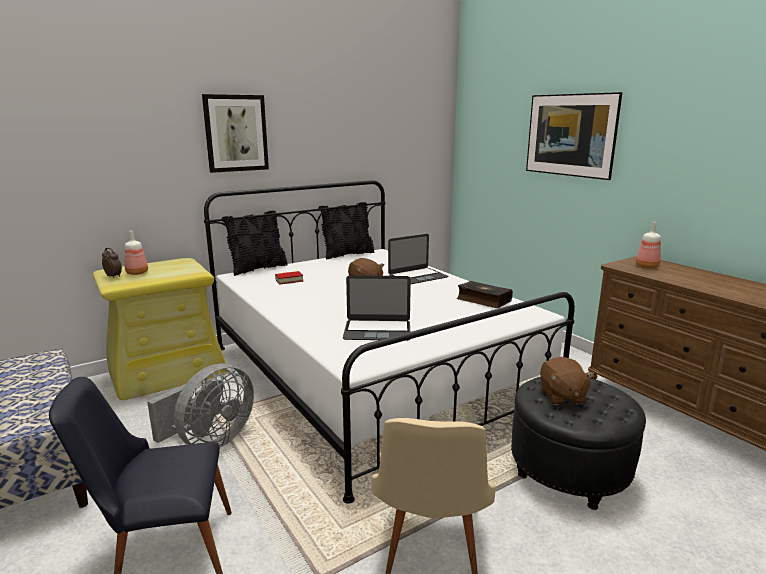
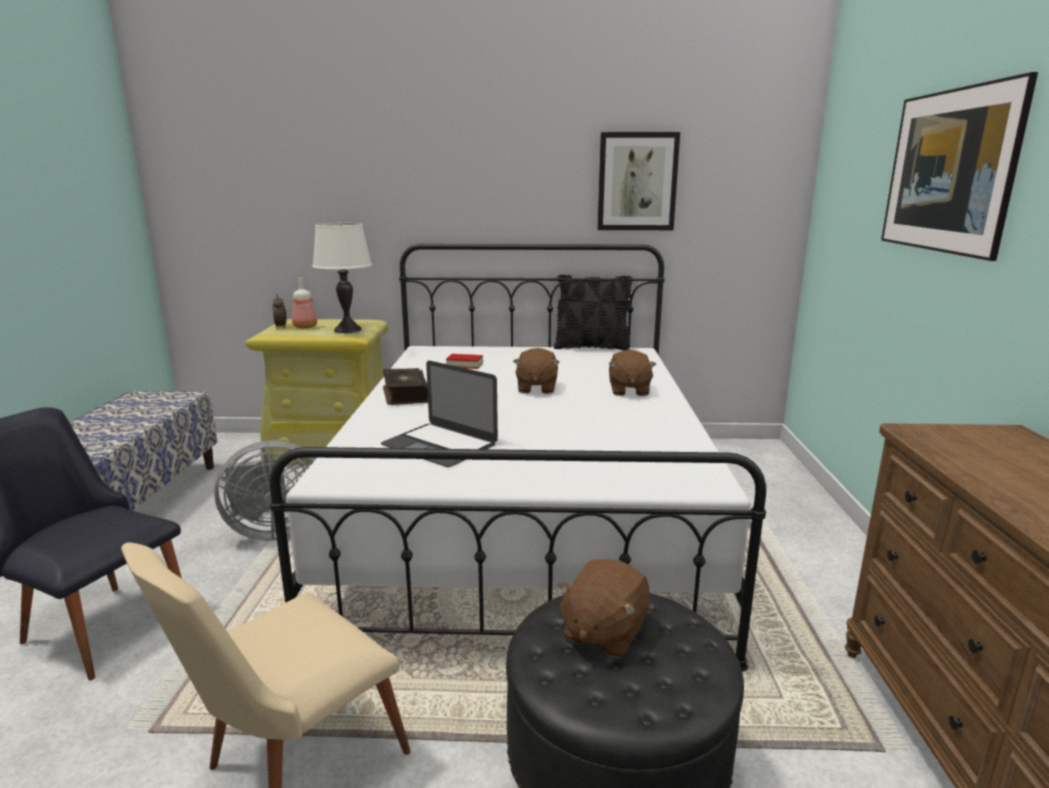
camera: 35 degrees right, 0 degrees up
picture [202,94,269,173] -> picture moved to [597,132,680,230]
black pillow [222,210,288,276] -> none
laptop [388,234,448,284] -> brown plush toy [609,350,656,396]
book [457,281,513,308] -> book moved to [383,368,428,405]
bottle [636,221,661,268] -> none
none -> white table lamp [312,223,372,333]

